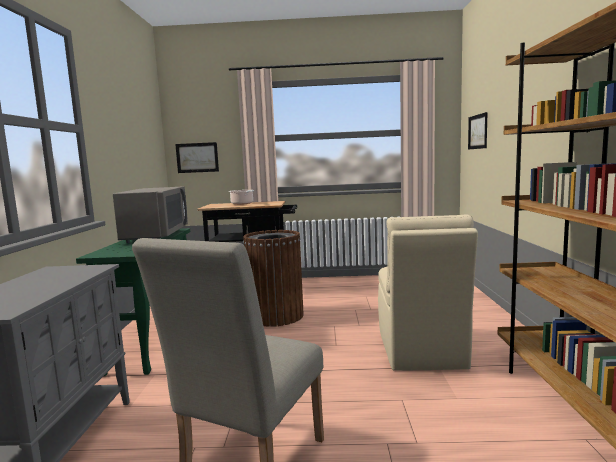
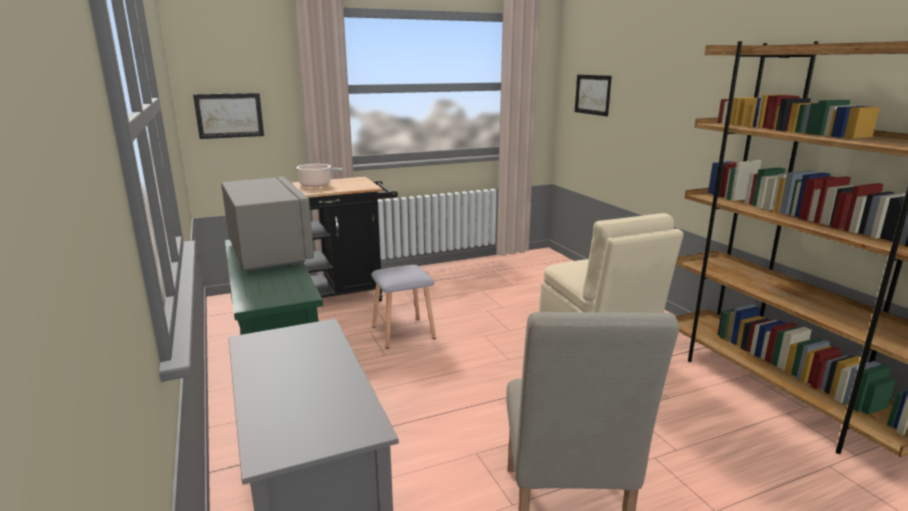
camera: 25 degrees left, 10 degrees up
brown trash can [243,230,304,327] -> grey stool [371,265,436,348]

